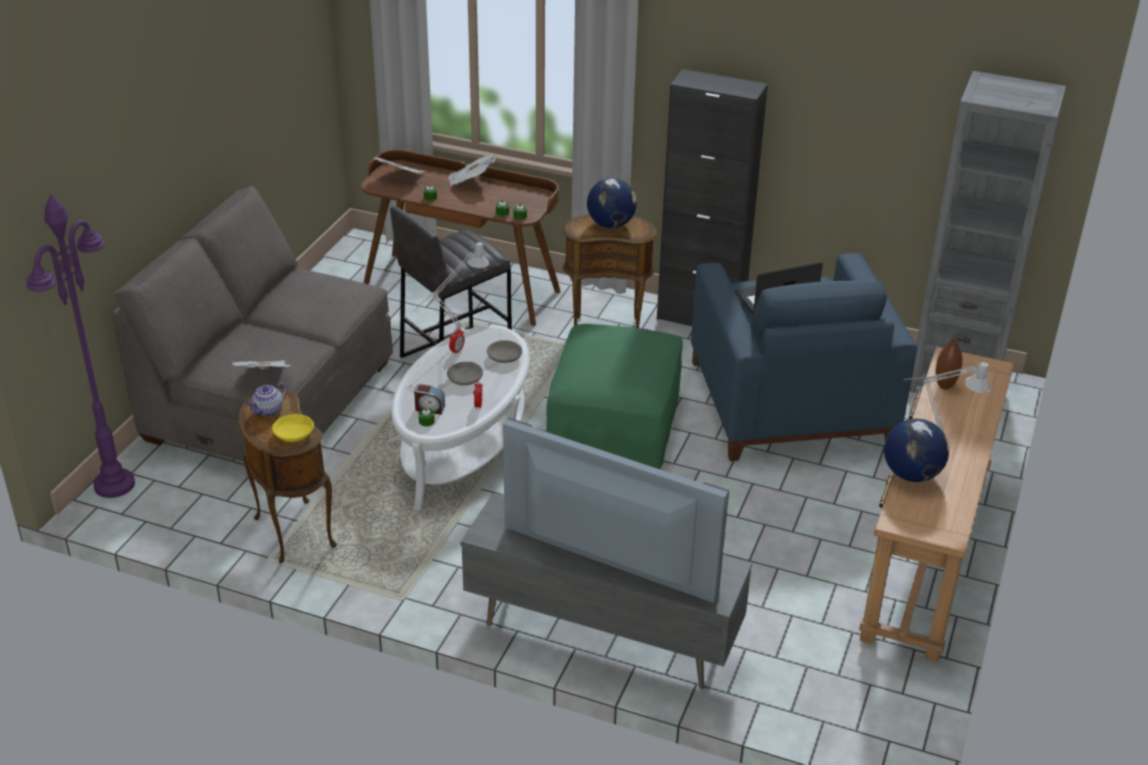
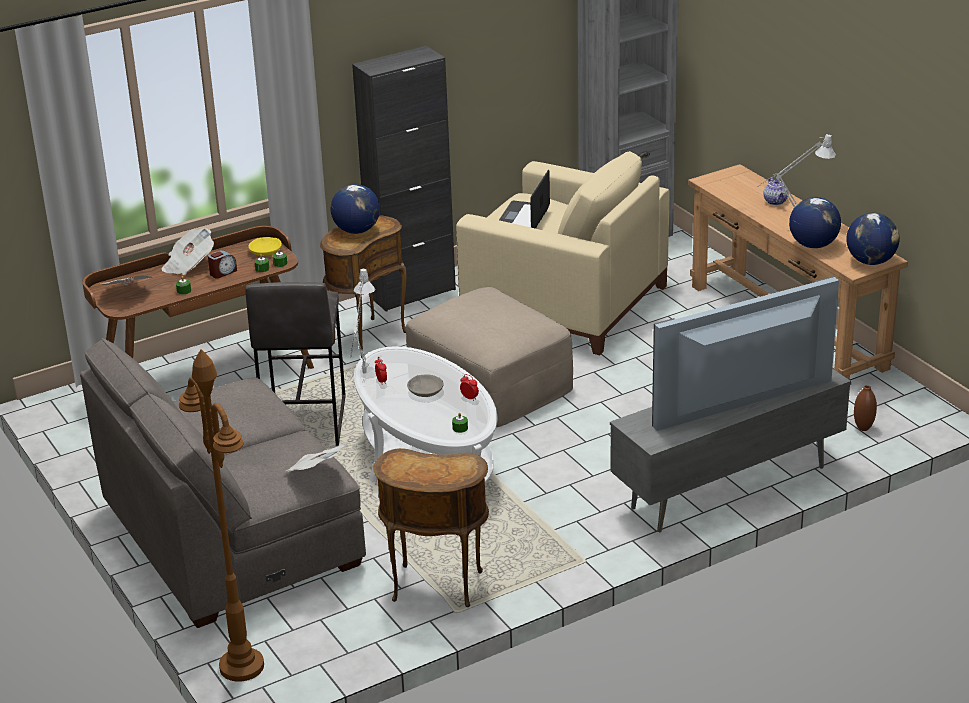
camera: 50 degrees left, 5 degrees down
purple floor lamp [26,194,135,498] -> brown floor lamp [179,349,264,682]
teapot [246,382,287,416] -> teapot moved to [763,178,789,205]
yellow bowl [272,414,314,442] -> yellow bowl moved to [248,237,282,256]
alarm clock [414,384,445,415] -> alarm clock moved to [208,250,237,279]
grey bowl [487,340,522,363] -> none
green ottoman [546,324,683,469] -> beige ottoman [406,287,573,427]
blue armchair [691,253,917,461] -> beige armchair [456,151,670,355]
brown vase [935,339,963,390] -> brown vase moved to [854,385,877,431]
none -> globe [847,213,900,265]

